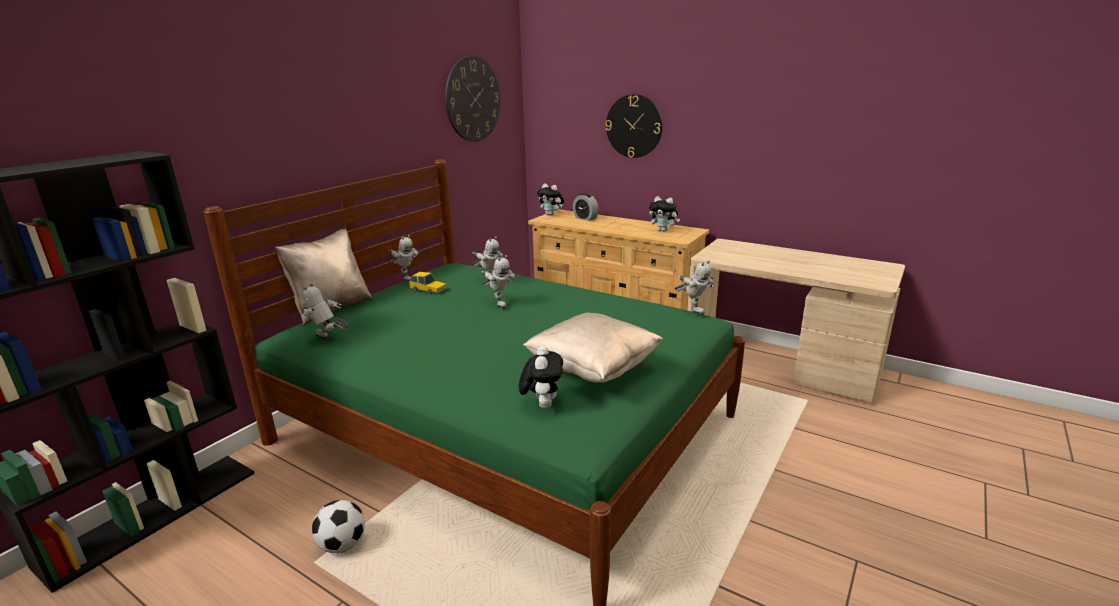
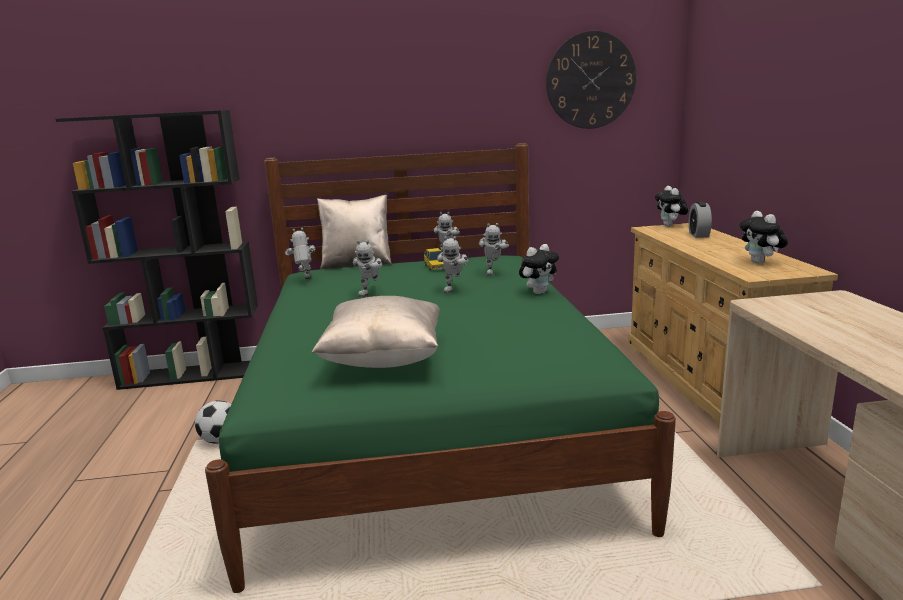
camera: 50 degrees right, 5 degrees down
plush toy [519,345,563,409] -> plush toy moved to [519,244,559,294]
wall clock [605,94,663,158] -> none
toy robot [675,260,714,315] -> toy robot moved to [353,240,383,297]

